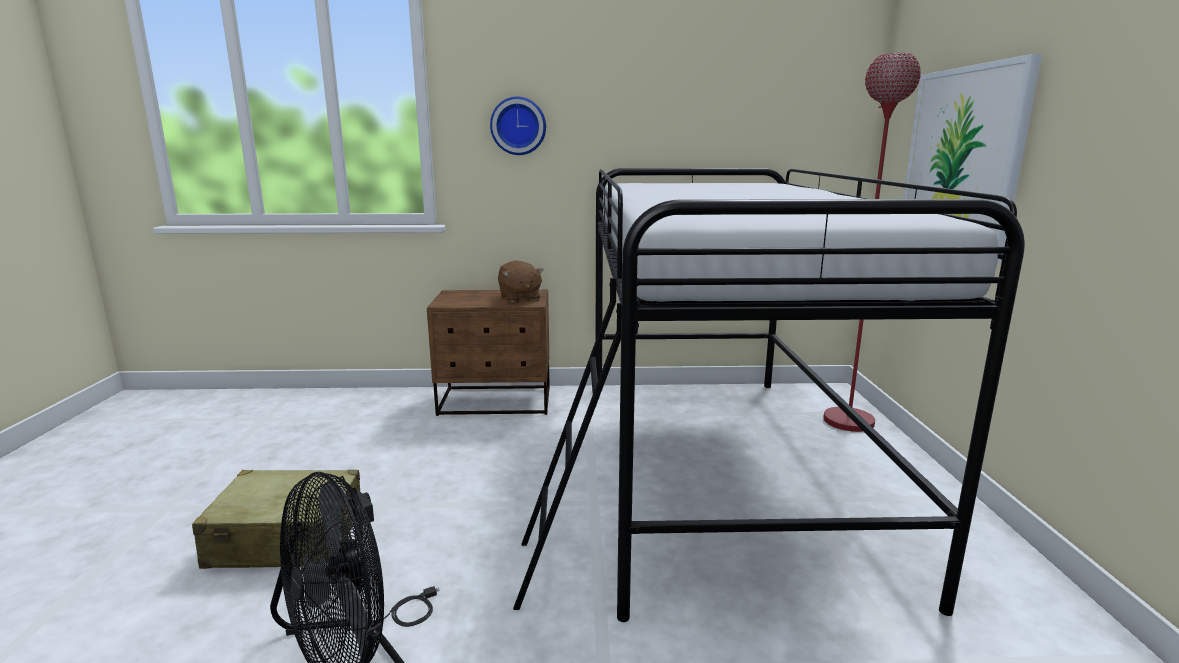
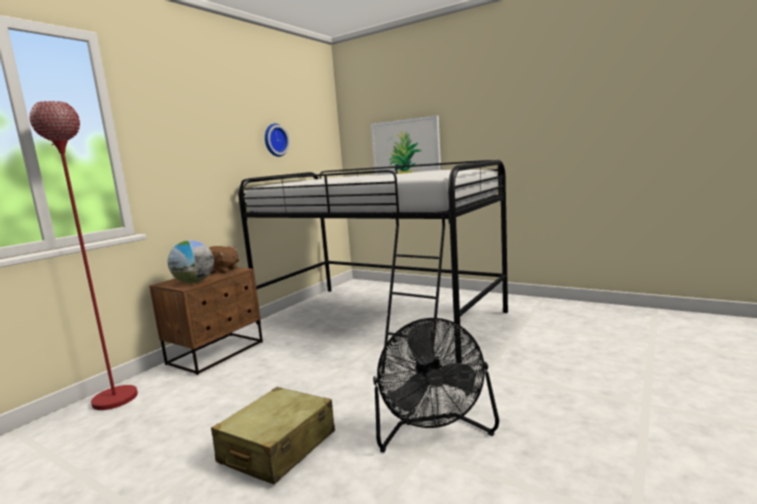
camera: 55 degrees left, 5 degrees down
wall clock [490,97,546,155] -> wall clock moved to [265,124,290,157]
red floor lamp [823,53,921,432] -> red floor lamp moved to [29,101,138,410]
none -> globe [168,240,214,283]

